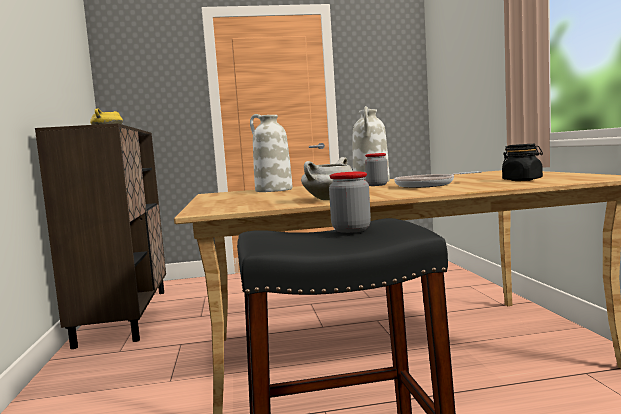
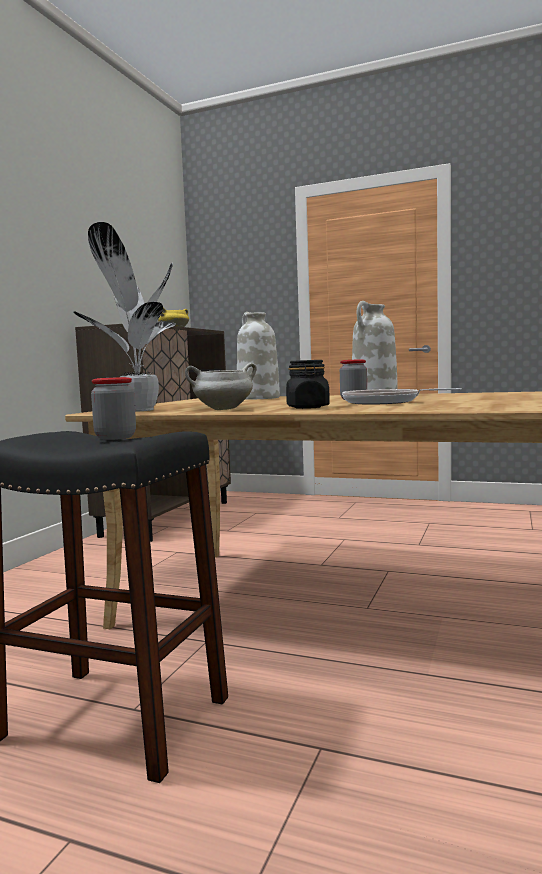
camera: 30 degrees right, 0 degrees up
black jar [502,144,543,181] -> black jar moved to [286,360,330,409]
none -> potted plant [74,222,176,412]

